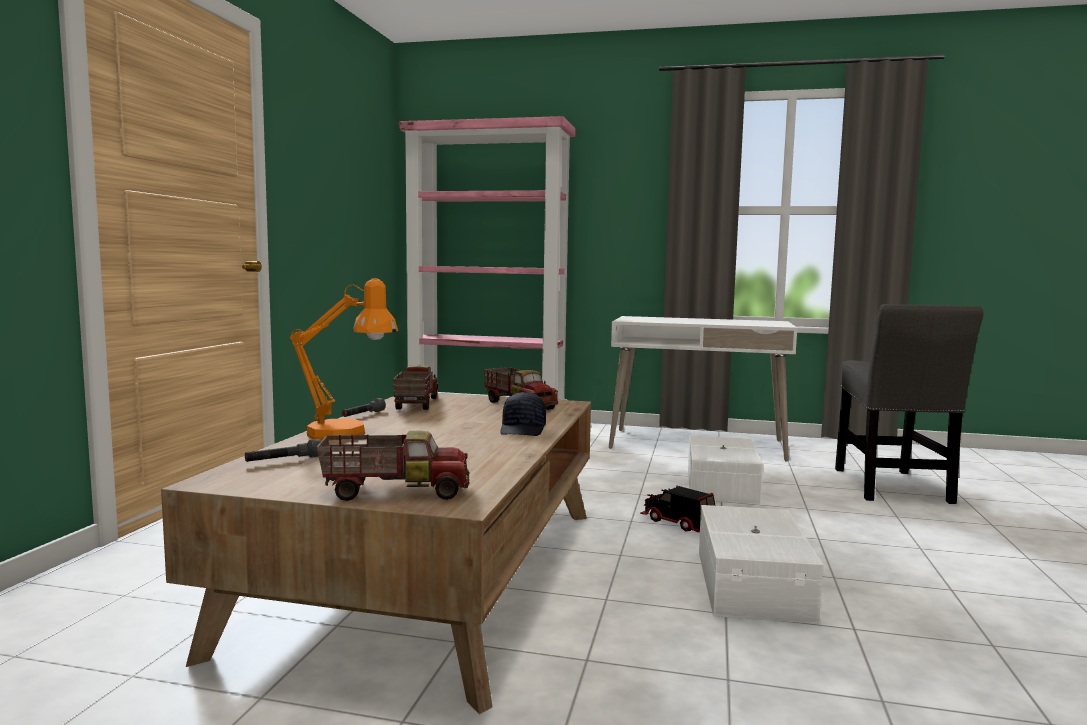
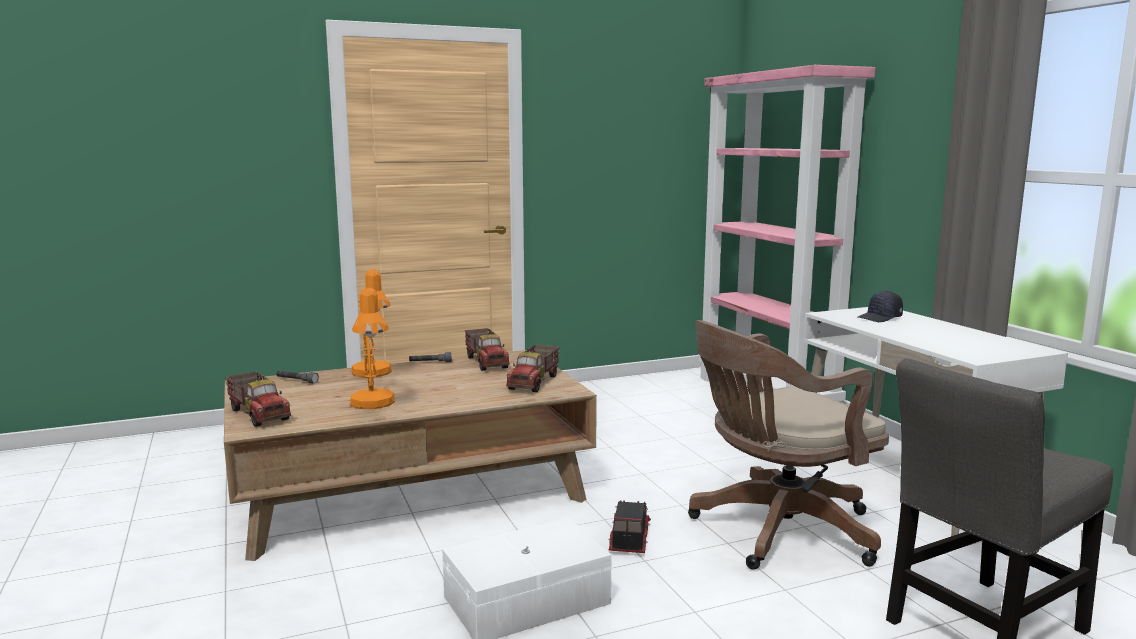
camera: 55 degrees right, 5 degrees up
toy truck [393,365,438,410] -> toy truck turned 105 degrees clockwise [465,328,510,371]
black cap [500,392,546,436] -> black cap moved to [858,291,903,322]
white storage box [688,435,763,504] -> brown office chair [688,320,889,570]
none -> orange table lamp [350,288,395,409]

